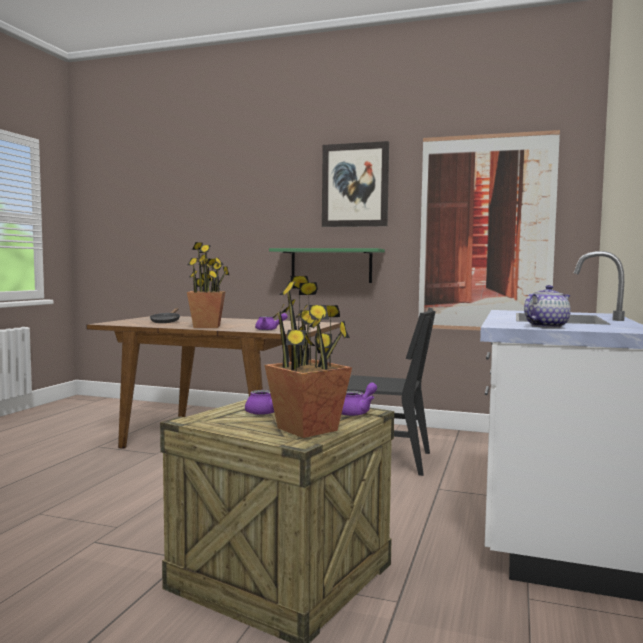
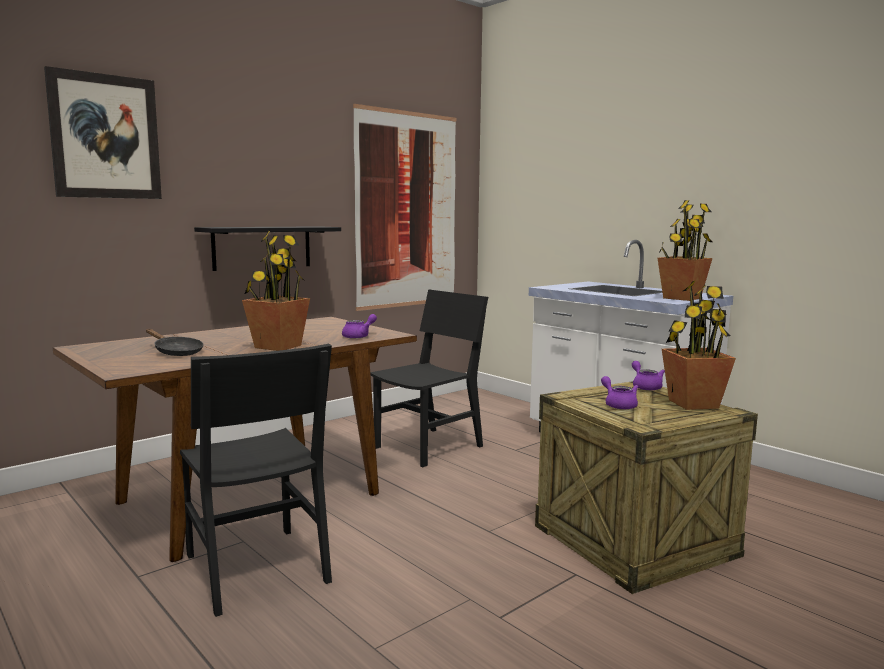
camera: 60 degrees left, 5 degrees up
green shelf [269,248,385,283] -> black shelf [194,226,341,271]
picture [322,141,389,227] -> picture moved to [44,66,162,199]
teapot [524,285,571,328] -> potted plant [658,200,712,301]
none -> black chair [180,344,332,617]

